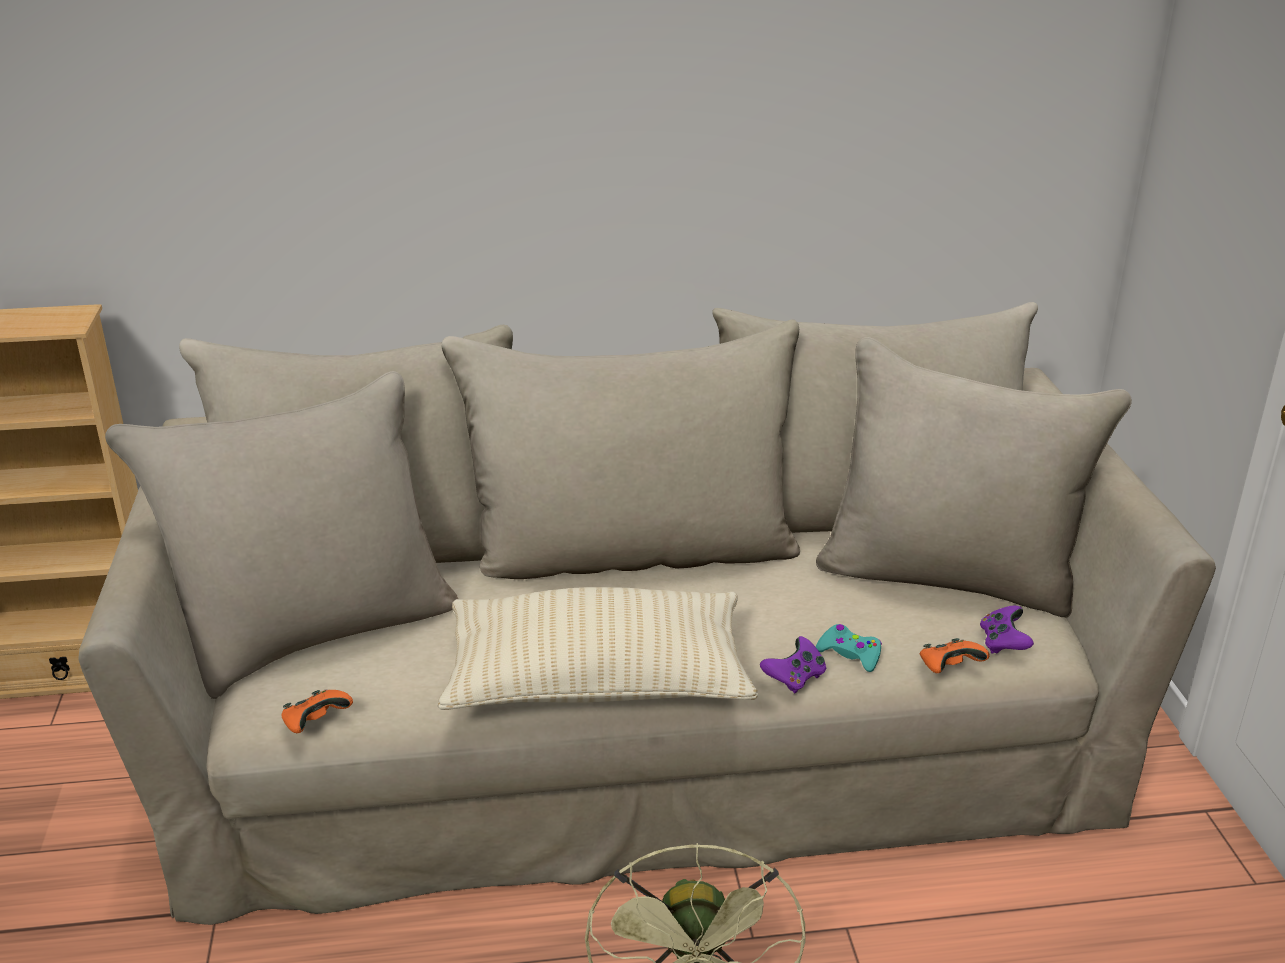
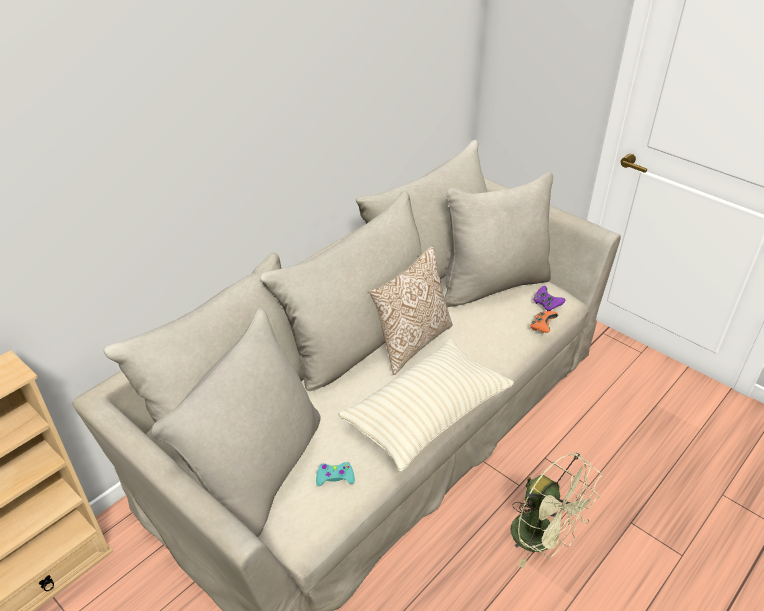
camera: 40 degrees left, 10 degrees up
orange game controller [281,689,353,733] -> none
purple game controller [760,636,826,694] -> none
turquoise game controller [816,624,882,672] -> turquoise game controller moved to [316,462,355,486]
none -> pillow [369,246,453,375]

